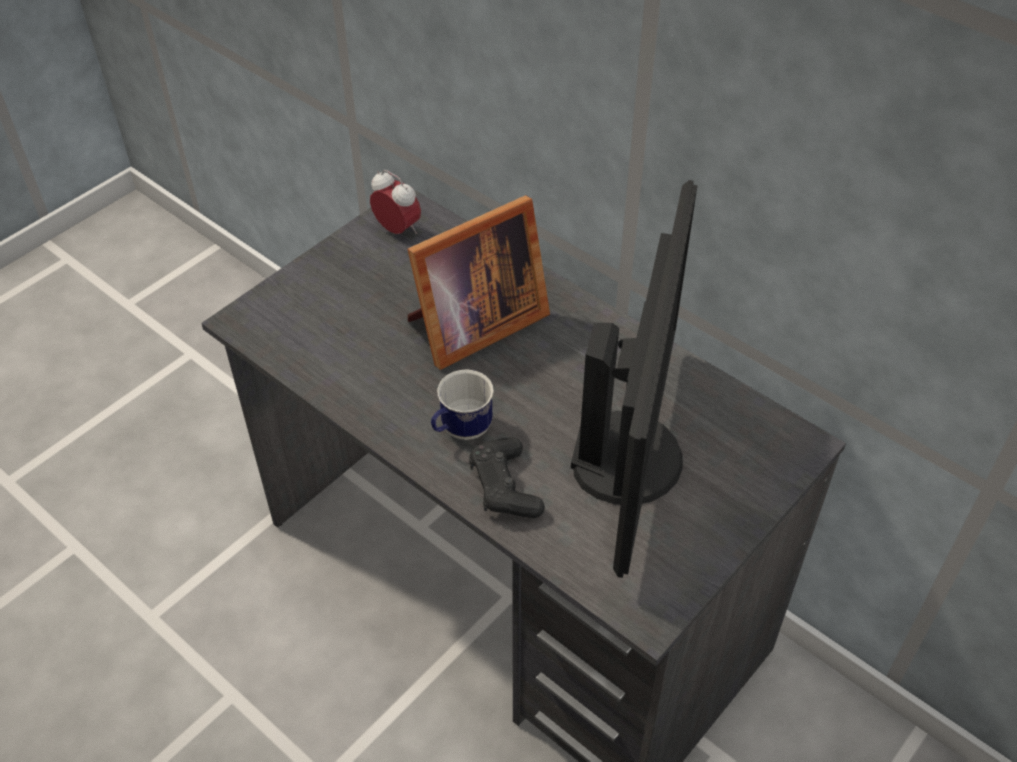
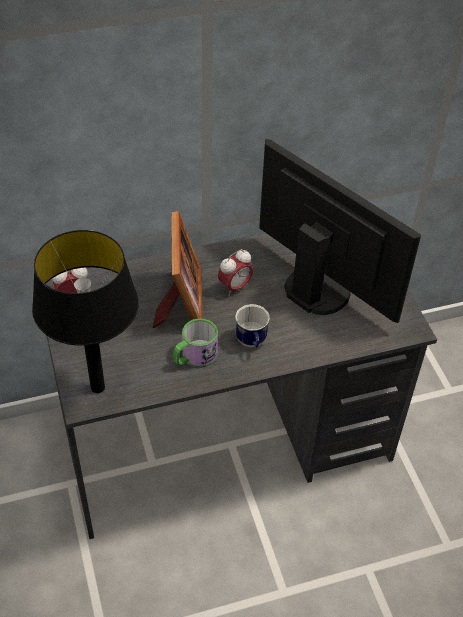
camera: 60 degrees left, 0 degrees up
black game controller [469,437,545,518] -> none
none -> black table lamp [32,230,139,393]
none -> mug [173,319,218,368]
none -> alarm clock [218,249,253,296]

